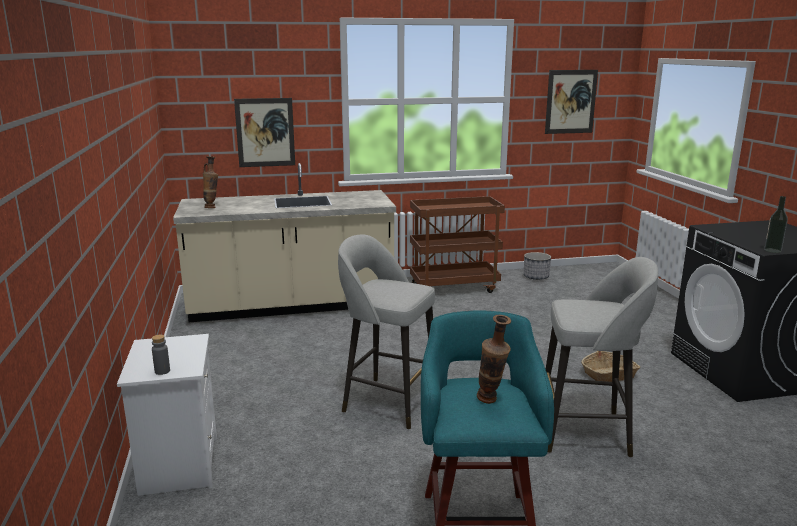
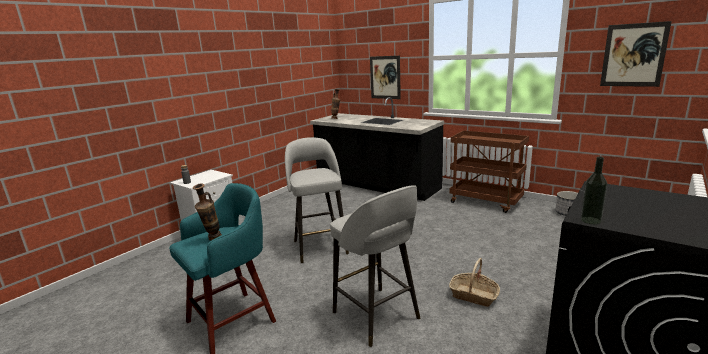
camera: 50 degrees right, 0 degrees up
beige counter [173,163,396,322] -> black counter [310,97,444,201]

